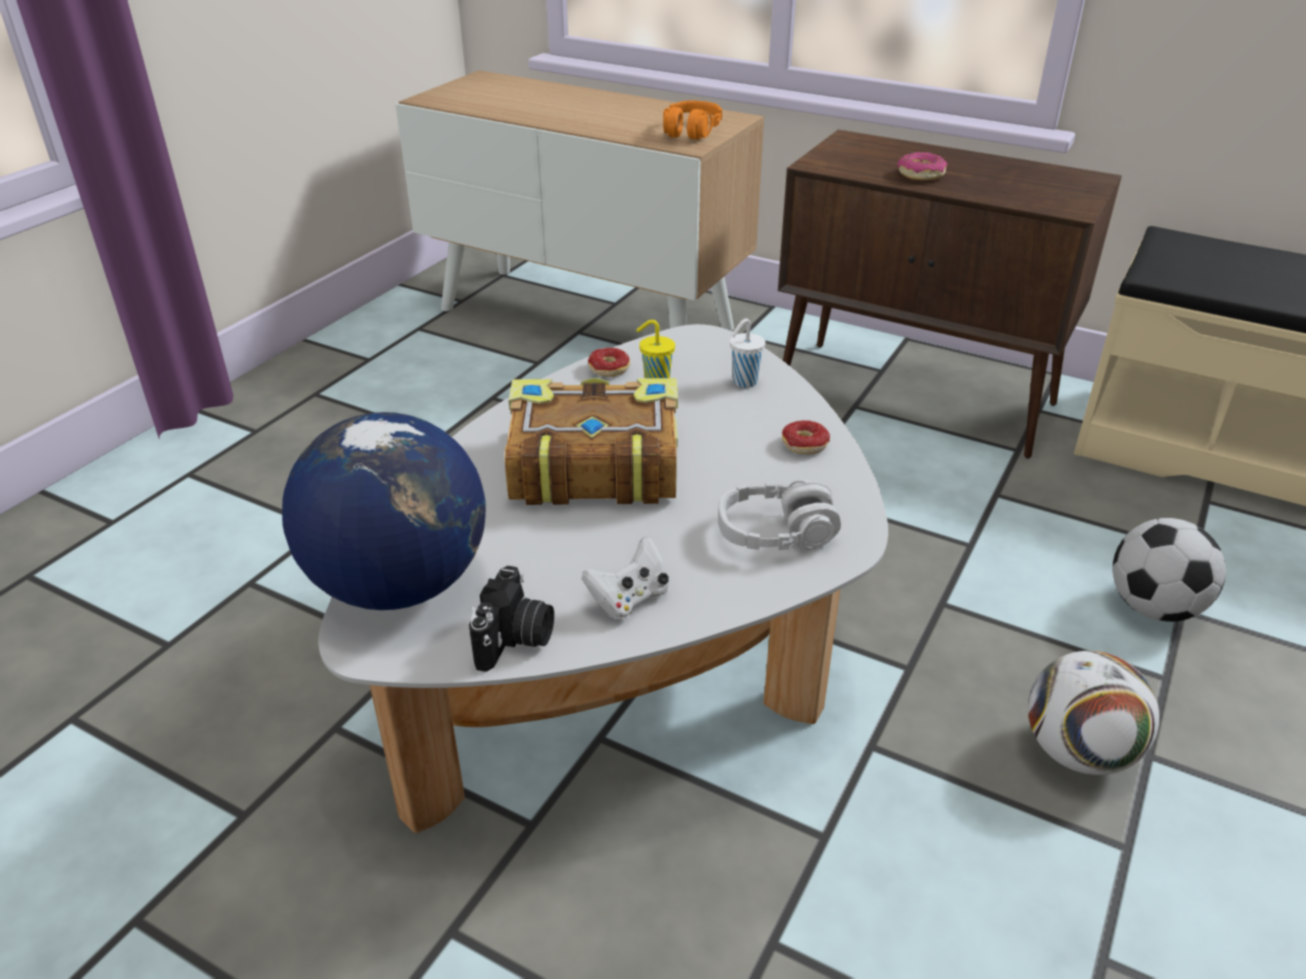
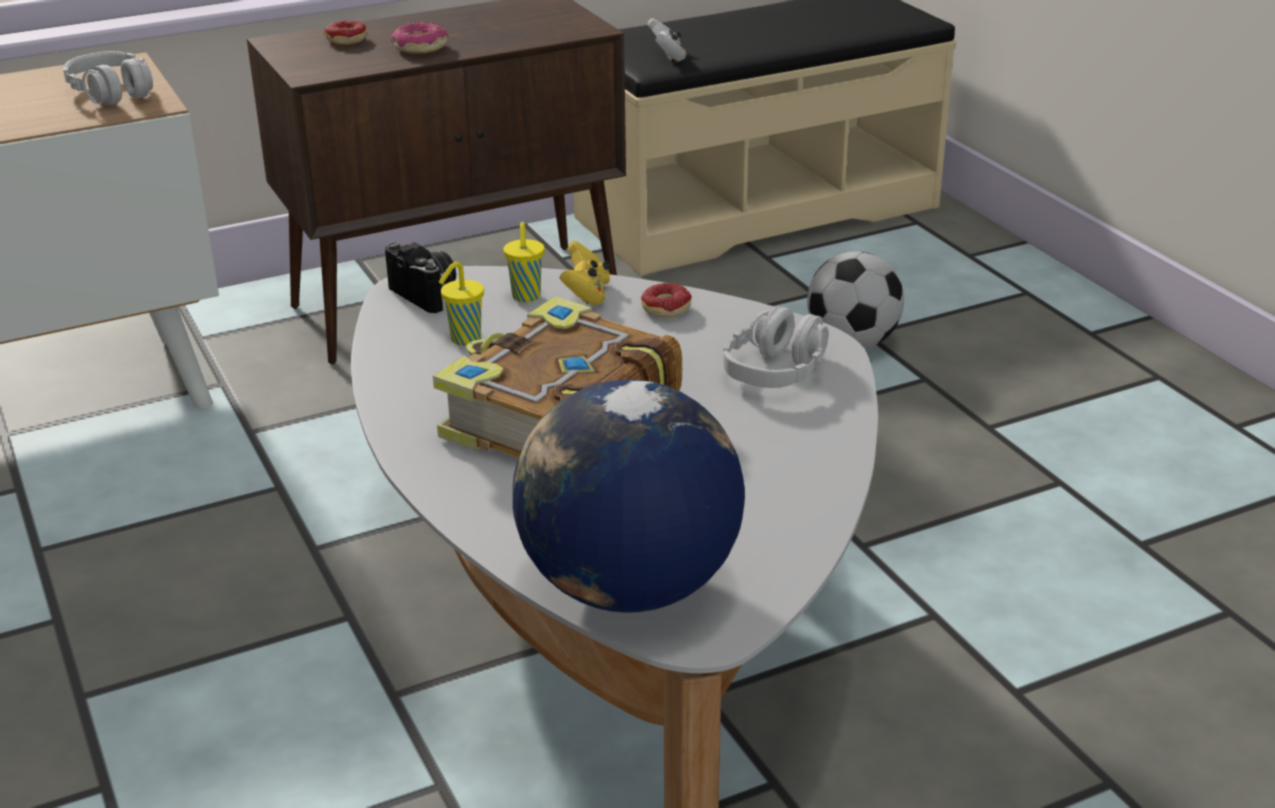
camera: 55 degrees left, 5 degrees down
camera [469,566,554,672] -> camera moved to [385,242,456,313]
white game controller [582,536,669,620] -> white game controller moved to [647,18,686,62]
donut [588,348,630,377] -> donut moved to [324,20,367,45]
orange headphones [663,100,722,140] -> grey headphones [63,51,153,105]
white cup [730,318,765,388] -> yellow cup [503,222,544,302]
football [1028,651,1159,775] -> none
none -> yellow game controller [560,241,611,305]

